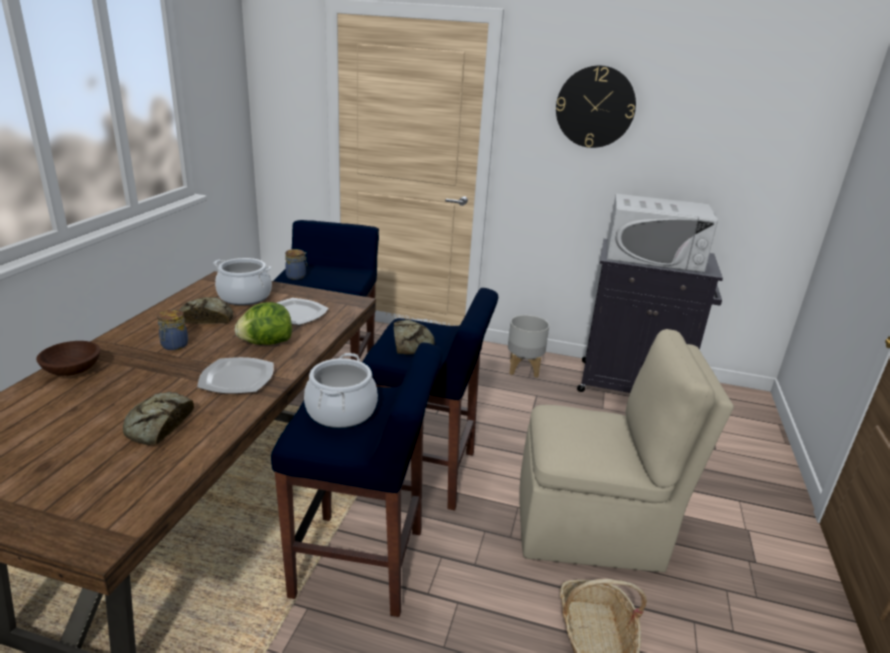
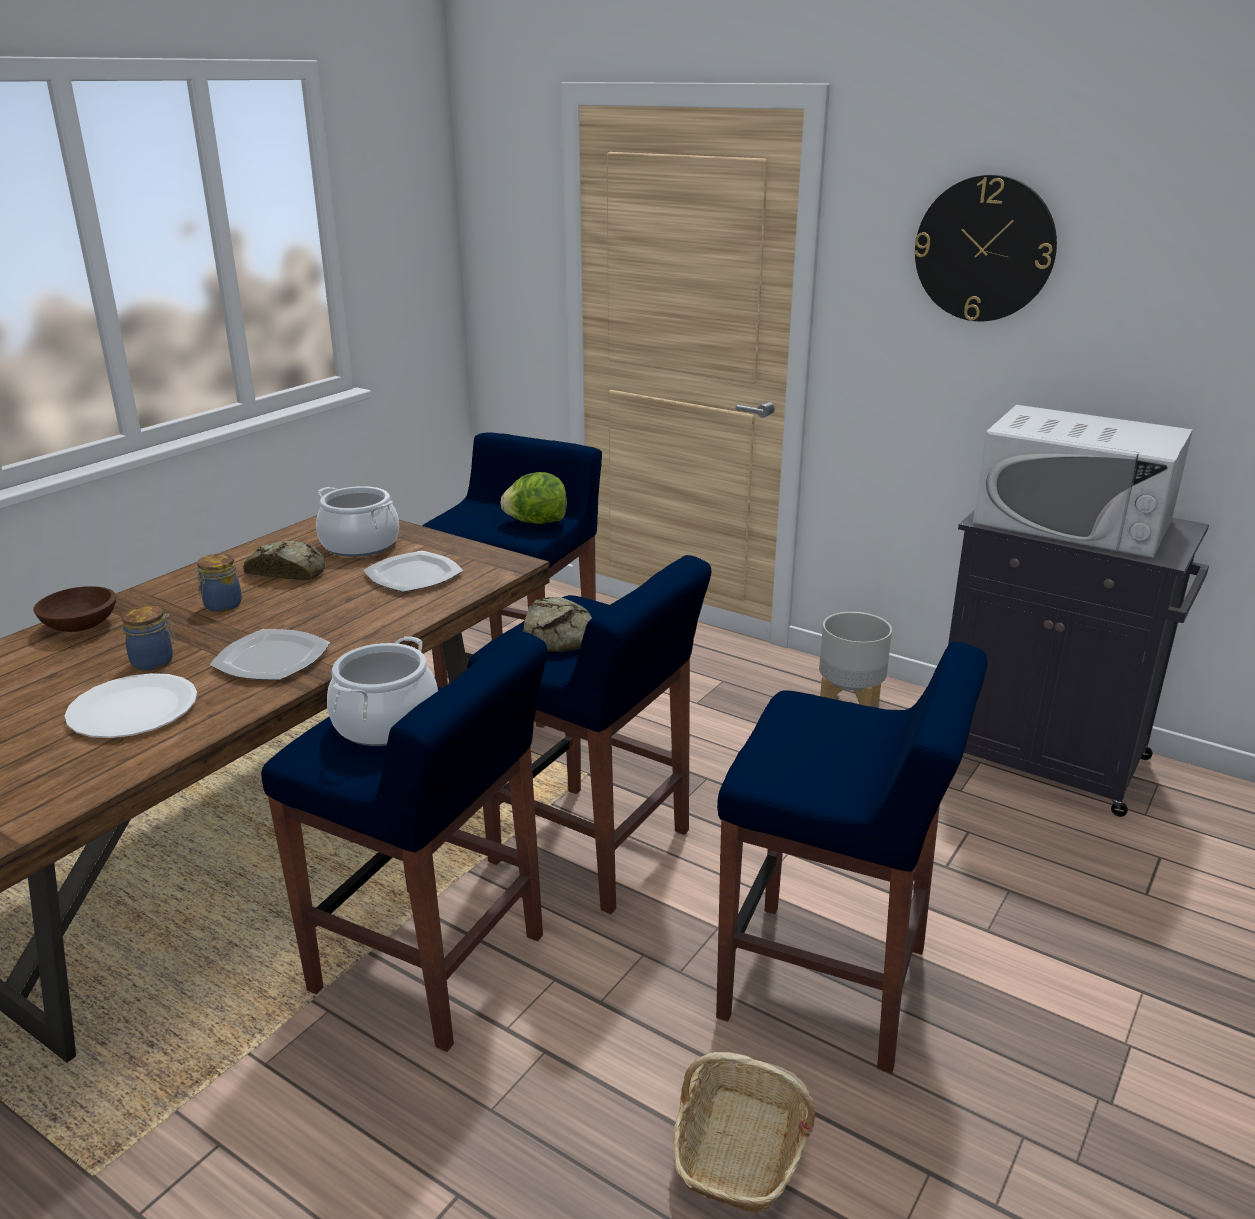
camera: 20 degrees right, 0 degrees up
bread [123,392,194,445] -> white plate [64,673,197,738]
lettuce [235,302,292,345] -> lettuce moved to [500,472,567,524]
jar [285,249,308,280] -> jar moved to [122,606,176,671]
beige chair [520,329,734,572] -> blue stool [716,641,988,1073]

